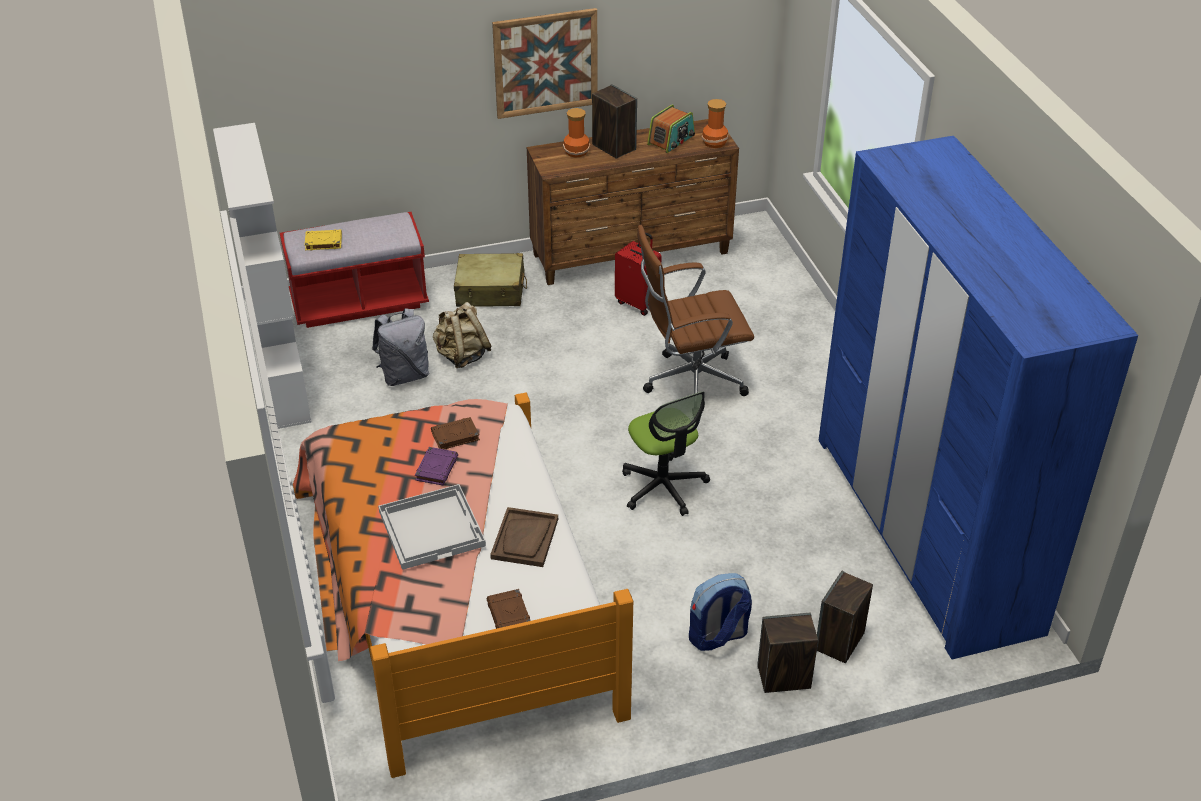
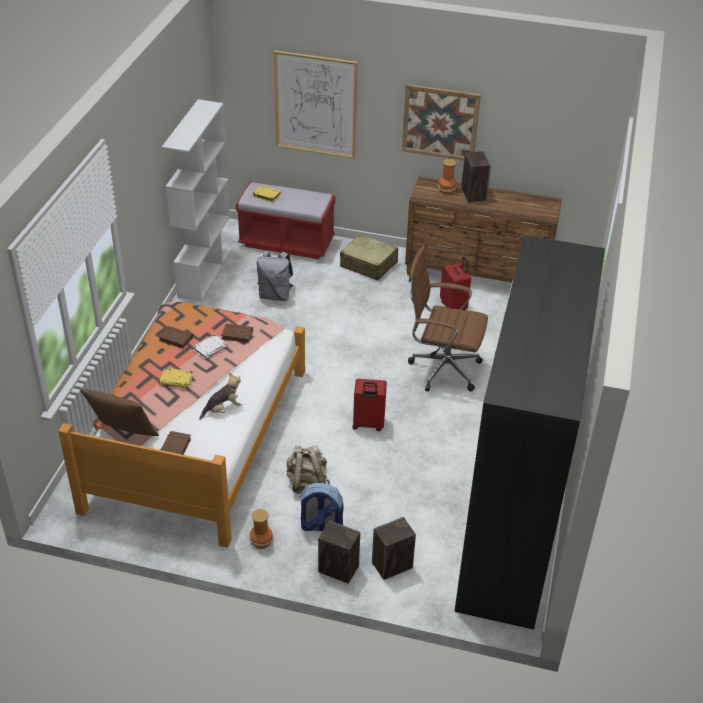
camera: 30 degrees right, 0 degrees up
white tray [378,484,486,570] -> yellow book [159,368,194,388]
purple book [415,447,458,485] -> white book [193,334,228,359]
beige backpack [433,302,491,368] -> beige backpack moved to [286,445,330,494]
brown tray [490,507,558,567] -> plush toy [199,373,241,420]
office chair [622,391,710,516] -> red suitcase [352,379,387,431]
radio [647,105,695,153] -> none
vase [702,99,729,148] -> vase moved to [249,509,274,549]
blue wardrobe [818,136,1138,659] -> black wardrobe [455,235,605,630]
none -> brown pillow [80,389,159,436]
none -> brown book [159,326,193,349]
none -> picture [274,50,358,158]

